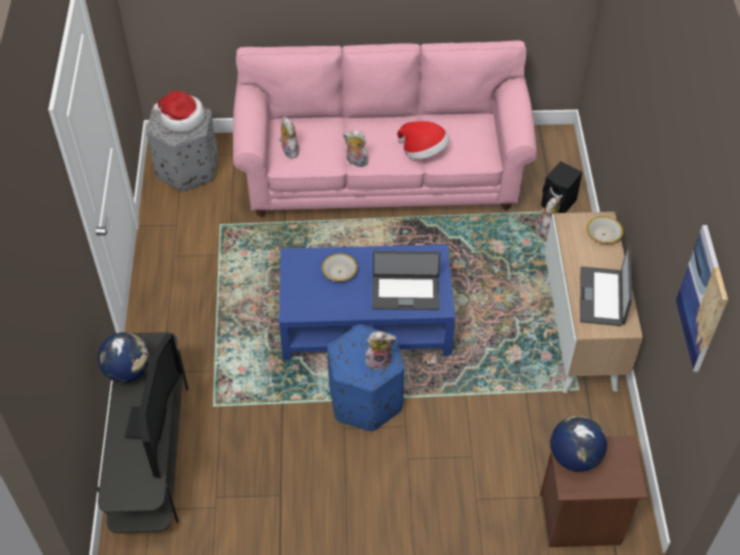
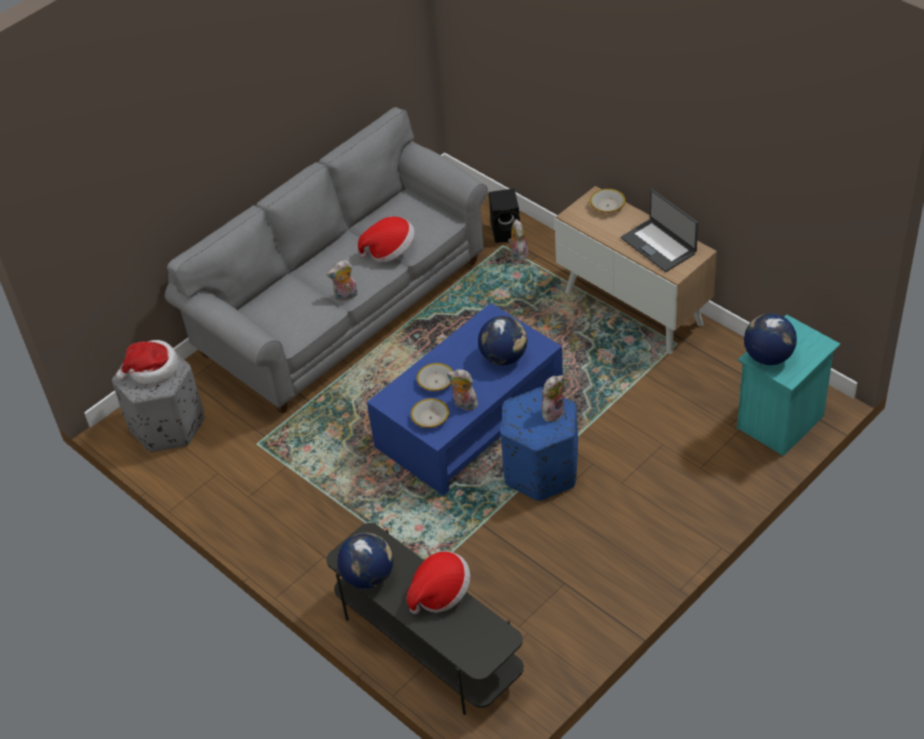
camera: 40 degrees left, 5 degrees down
television [125,334,182,478] -> hat [407,551,470,614]
pink sofa [233,40,537,217] -> grey sofa [165,107,488,413]
plush toy [279,117,299,158] -> plush toy moved to [447,369,478,412]
laptop [372,251,440,310] -> globe [478,316,527,365]
brown nightstand [540,436,648,547] -> turquoise nightstand [737,315,840,456]
picture [676,225,728,372] -> none
none -> bowl [411,398,449,428]

